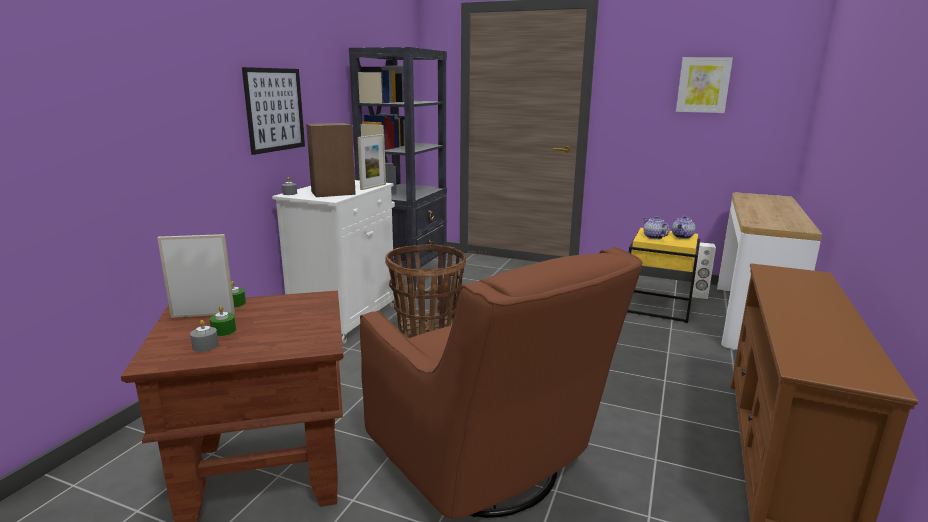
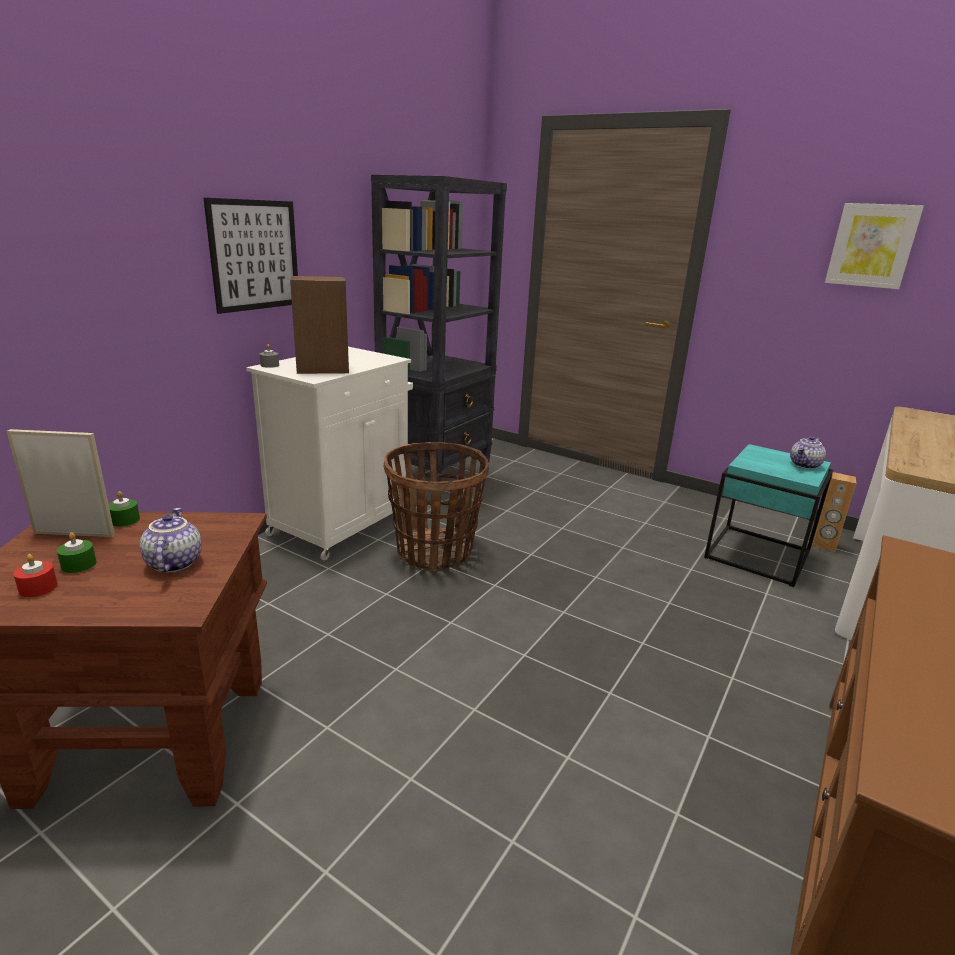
camera: 10 degrees right, 5 degrees up
grey candle [190,320,219,352] -> red candle [13,554,58,597]
picture frame [358,134,386,190] -> none
brown armchair [360,247,643,520] -> none
yellow side table [627,228,700,323] -> turquoise side table [704,444,833,587]
teapot [643,216,670,239] -> teapot moved to [140,508,202,573]
white speaker [692,243,716,299] -> brown speaker [812,472,856,552]

